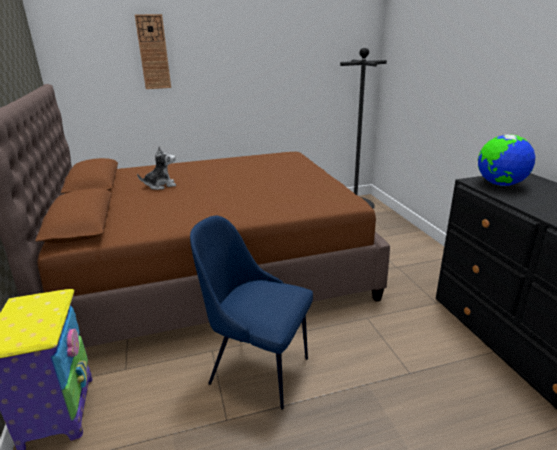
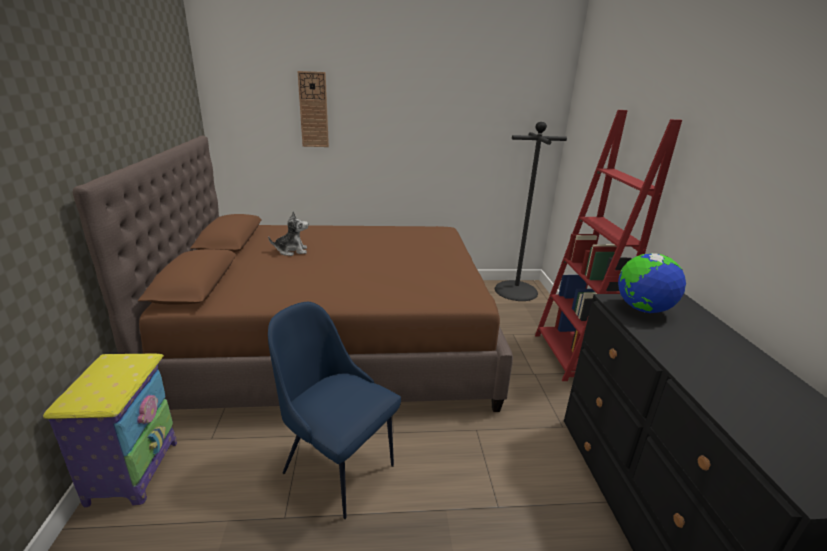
camera: 10 degrees right, 0 degrees up
none -> red bookcase [535,110,682,381]

